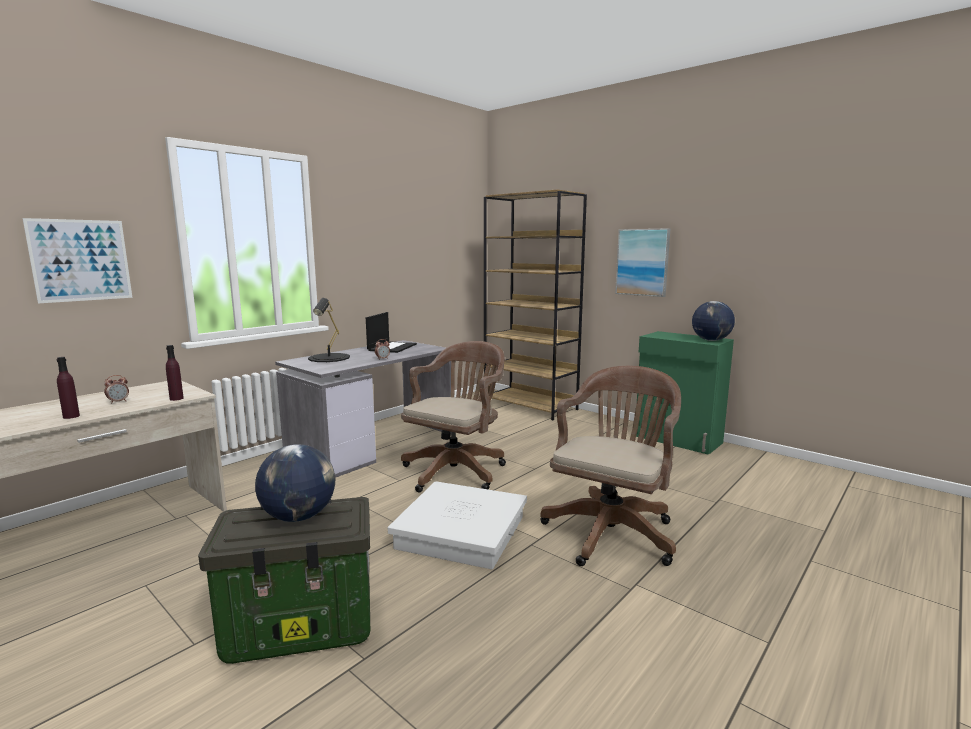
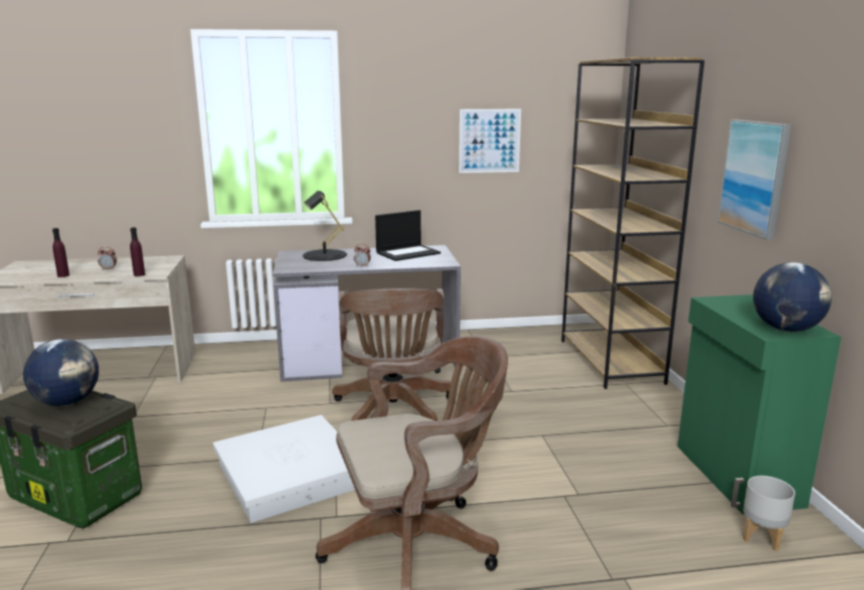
camera: 40 degrees right, 5 degrees up
picture [22,218,133,303] -> picture moved to [459,109,521,173]
brown office chair [401,341,506,492] -> brown office chair turned 105 degrees clockwise [332,288,451,421]
none -> grey planter [743,476,795,551]

